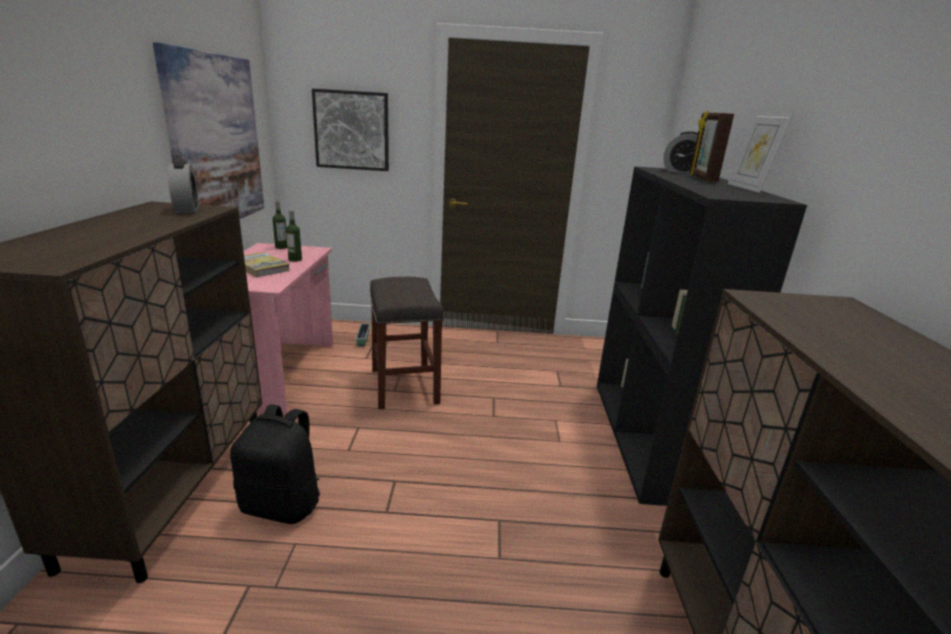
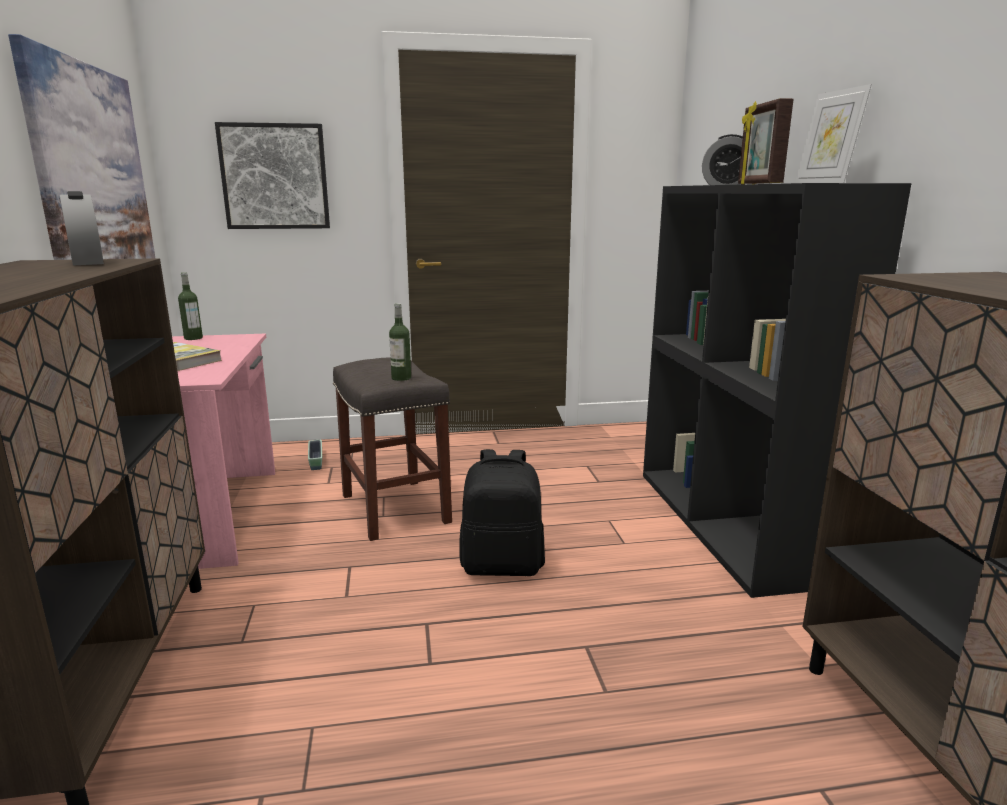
camera: 10 degrees left, 5 degrees down
black backpack [230,404,320,524] -> black backpack moved to [459,449,545,576]
bottle [286,210,302,262] -> bottle moved to [389,303,411,381]

